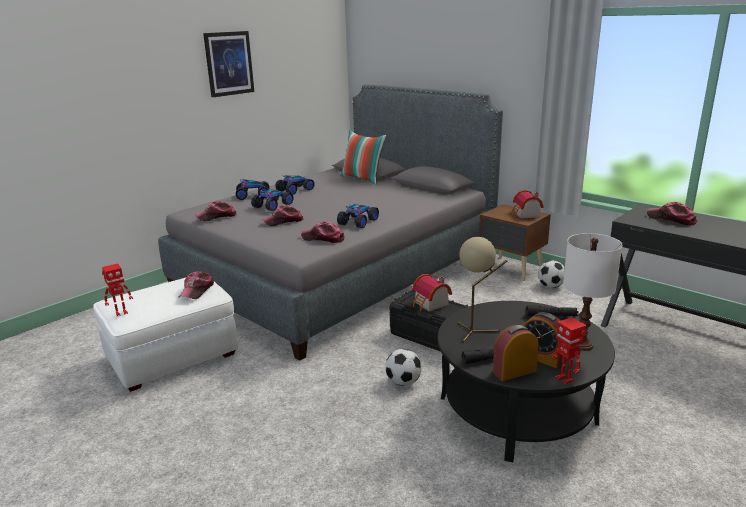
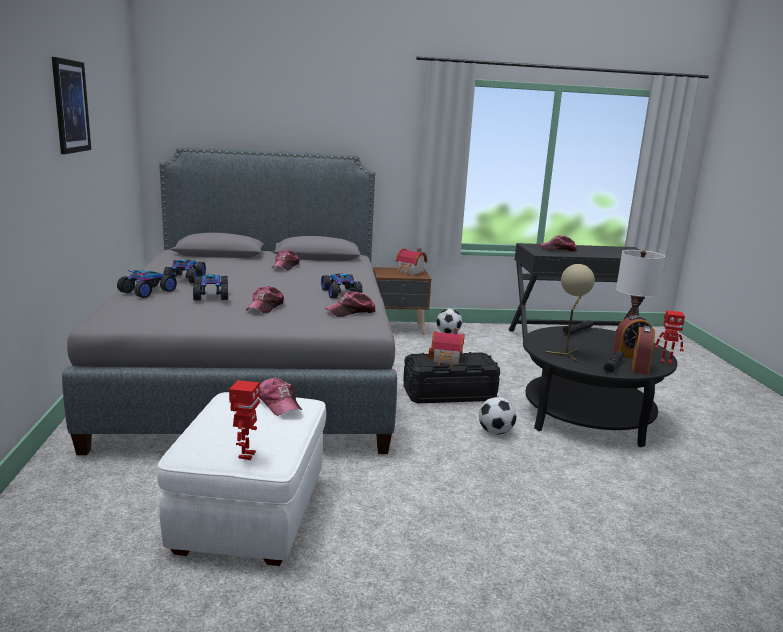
camera: 50 degrees left, 5 degrees down
cap [195,201,237,222] -> cap moved to [272,250,299,270]
pillow [340,130,386,185] -> none

